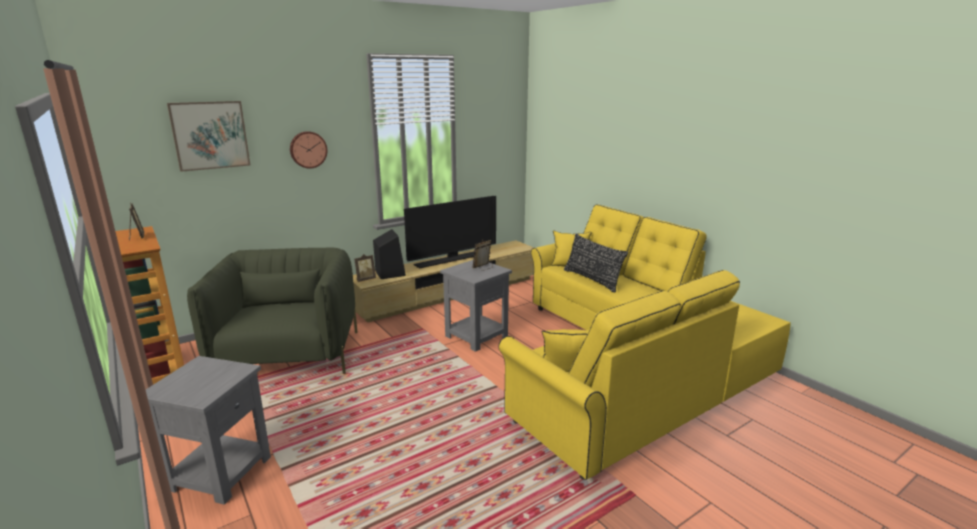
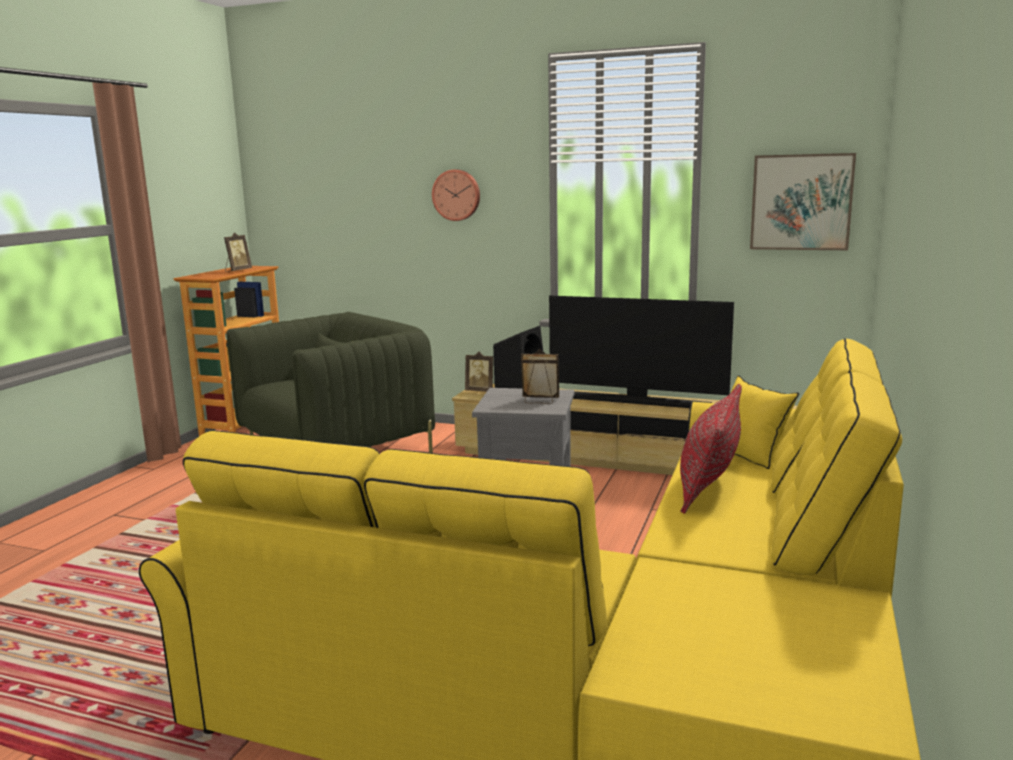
camera: 55 degrees right, 5 degrees down
grey side table [146,356,271,505] -> none
picture [167,101,250,172] -> picture moved to [750,153,856,250]
black pillow [564,233,628,292] -> red pillow [680,384,742,514]

